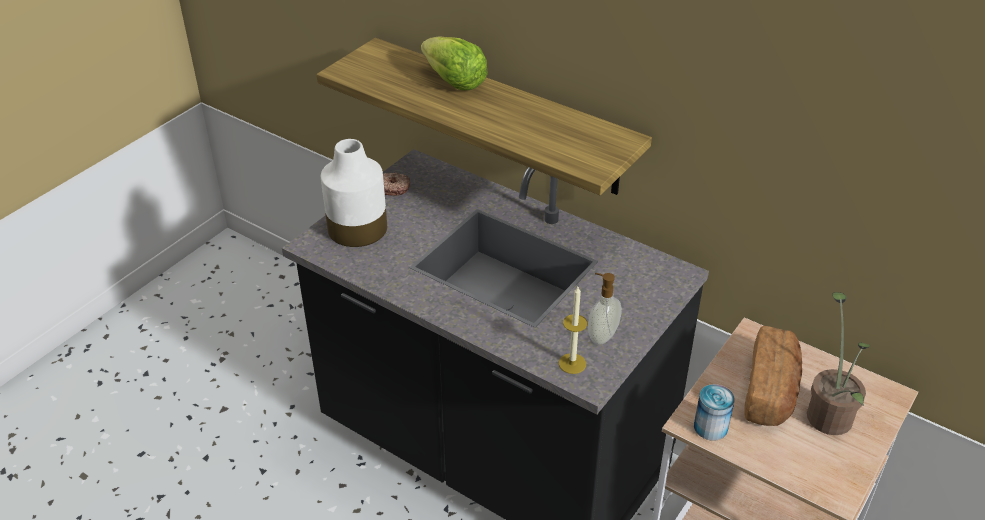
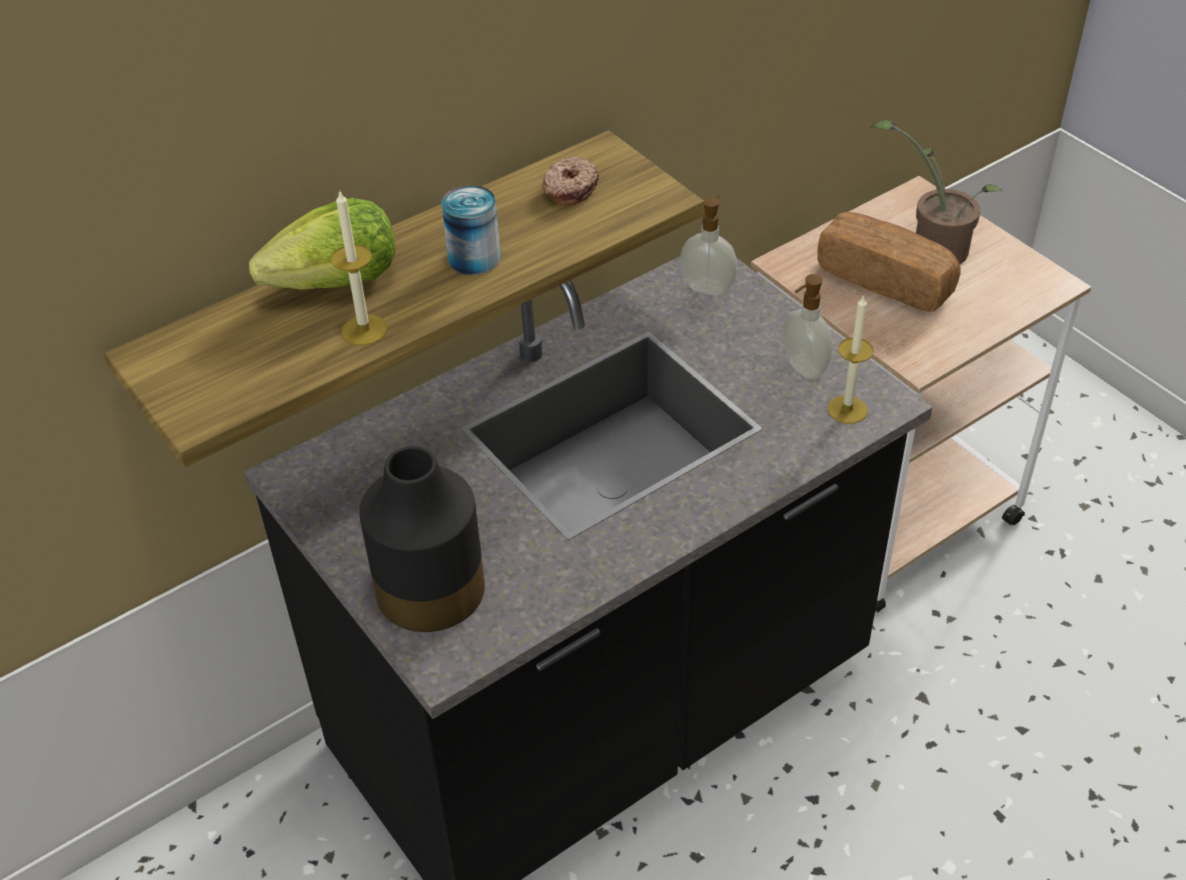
camera: 70 degrees left, 5 degrees up
white vase [321,139,387,247] -> black vase [359,446,485,632]
donut [383,172,410,196] -> donut moved to [542,157,599,205]
can [694,384,735,441] -> can moved to [442,185,501,275]
none -> candle [331,189,387,346]
none -> soap dispenser [680,194,738,296]

